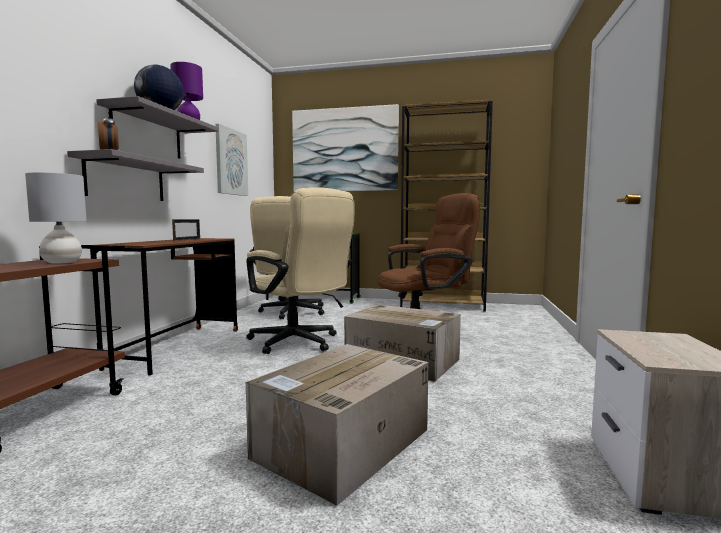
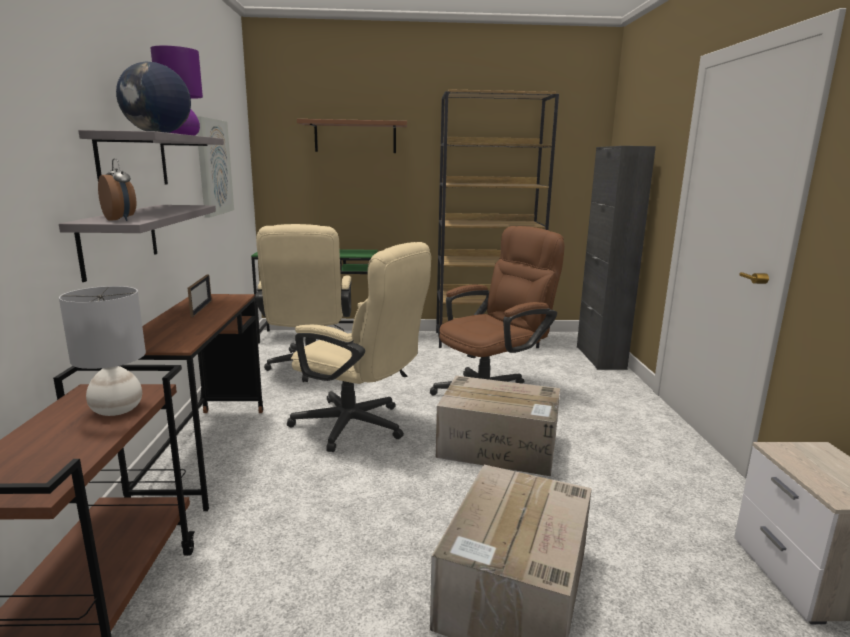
camera: 15 degrees left, 10 degrees up
picture [292,104,399,191] -> brown shelf [297,119,407,153]
none -> black cabinet [577,146,656,370]

